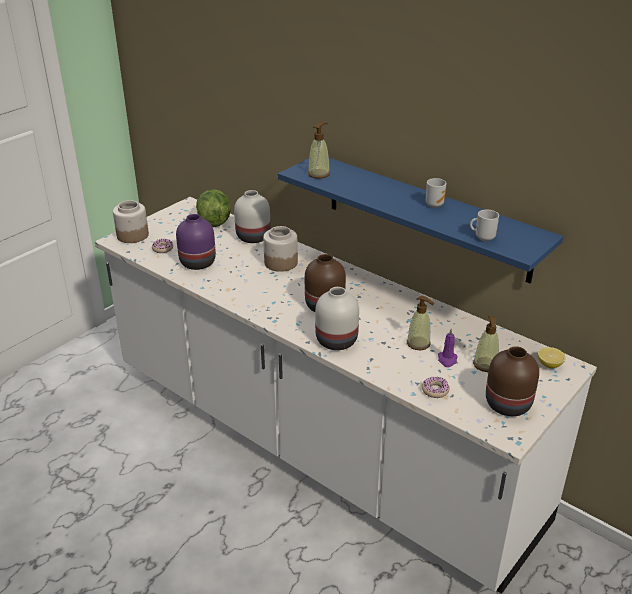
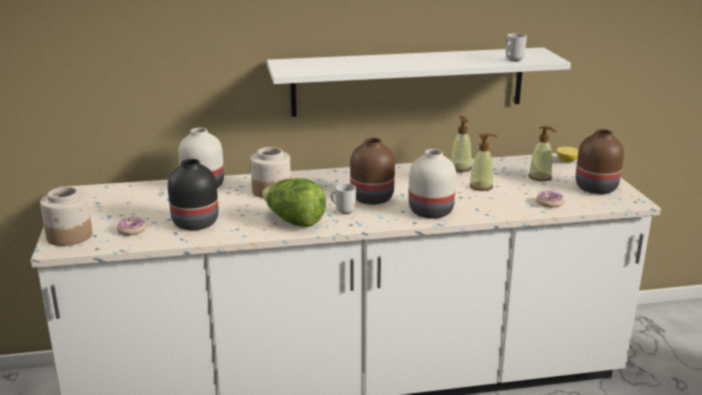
camera: 50 degrees left, 10 degrees down
purple vase [176,214,216,270] -> black vase [168,159,218,230]
lettuce [196,189,231,227] -> lettuce moved to [262,178,326,227]
blue shelf [278,158,564,283] -> white shelf [267,47,571,117]
soap dispenser [308,122,330,179] -> soap dispenser moved to [451,116,472,172]
mug [426,178,447,208] -> mug moved to [330,184,356,214]
purple candle [438,328,458,367] -> none

